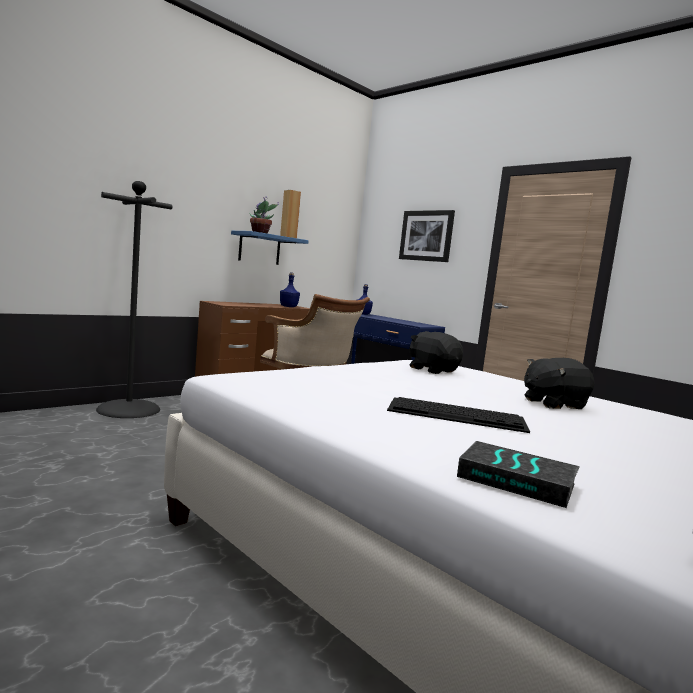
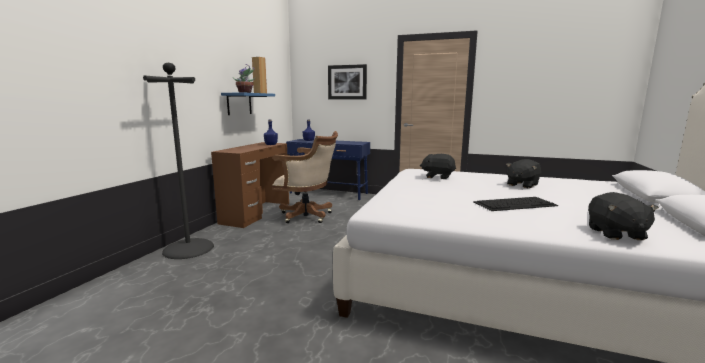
camera: 25 degrees left, 5 degrees up
book [457,441,580,508] -> black plush toy [588,192,659,241]

